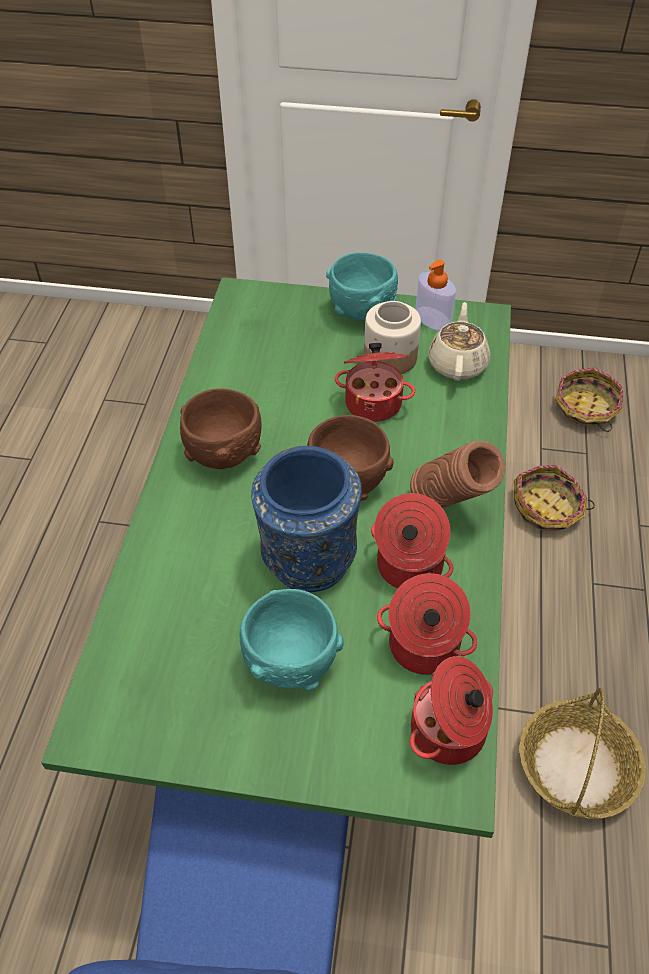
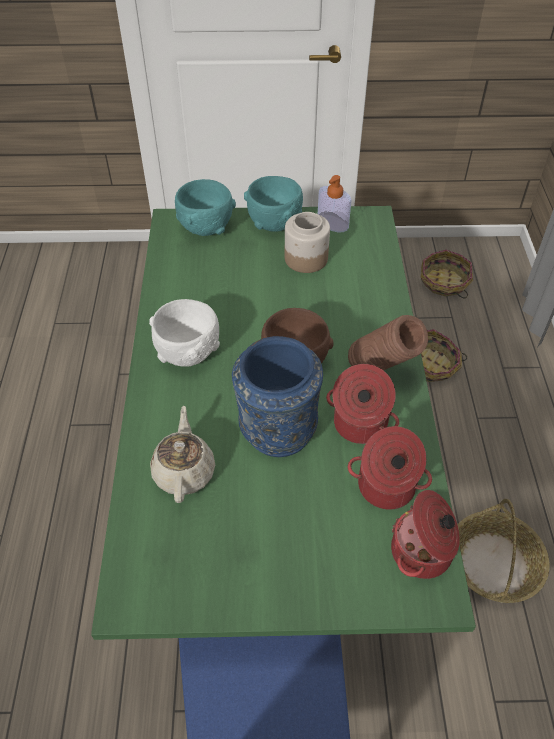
camera: 10 degrees left, 0 degrees up
brown bowl [180,388,262,469] -> white bowl [149,299,220,366]
turquoise bowl [240,589,344,691] -> turquoise bowl moved to [175,179,236,236]
cooking pot [335,343,415,422] -> none
beige teapot [428,302,491,381] -> beige teapot moved to [150,406,215,503]

